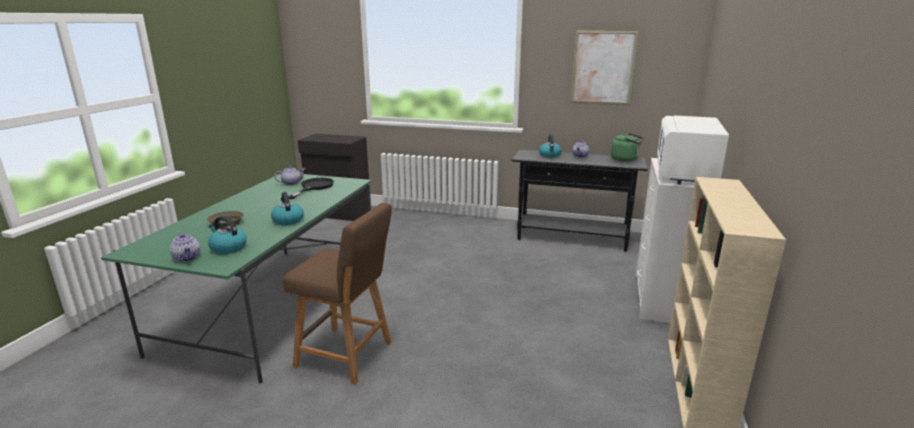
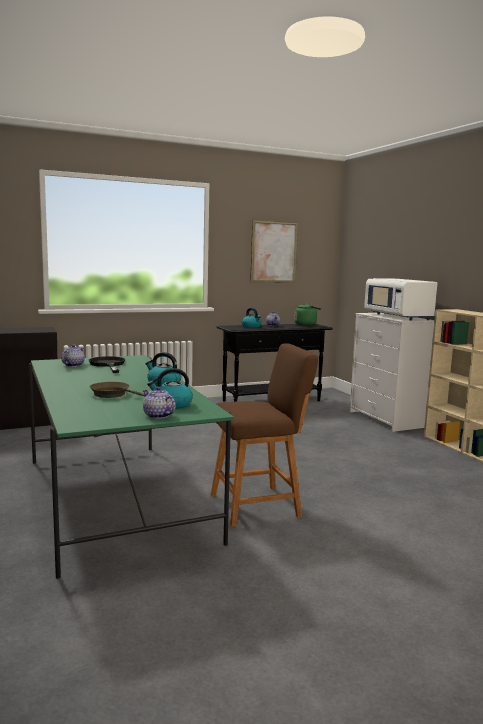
camera: 40 degrees left, 10 degrees down
teapot [170,233,201,262] -> teapot turned 150 degrees counterclockwise [143,387,176,419]

